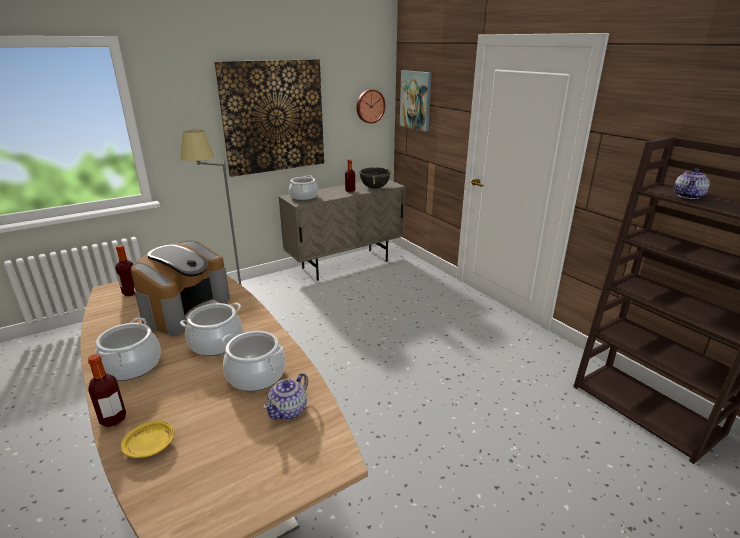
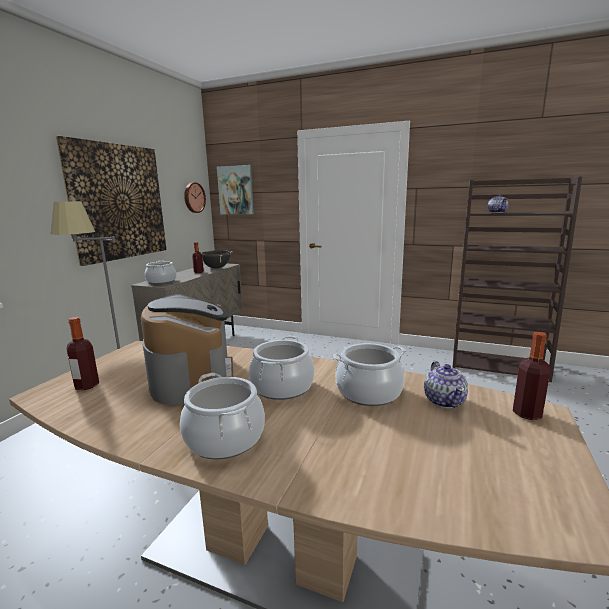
camera: 35 degrees left, 10 degrees down
bottle [88,354,126,427] -> bottle moved to [513,332,550,420]
yellow plate [121,421,175,458] -> none

